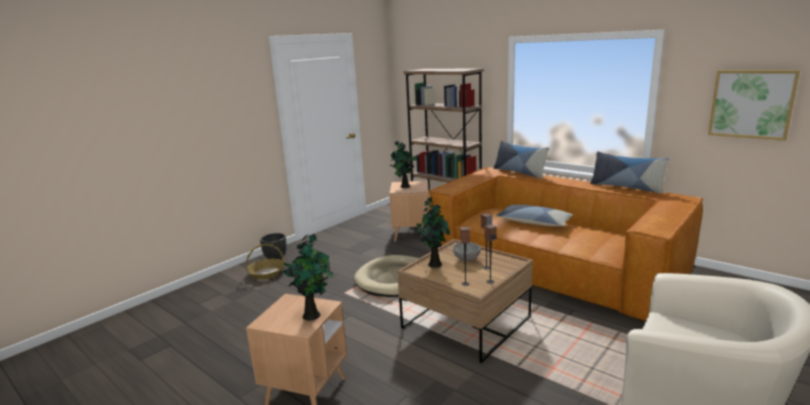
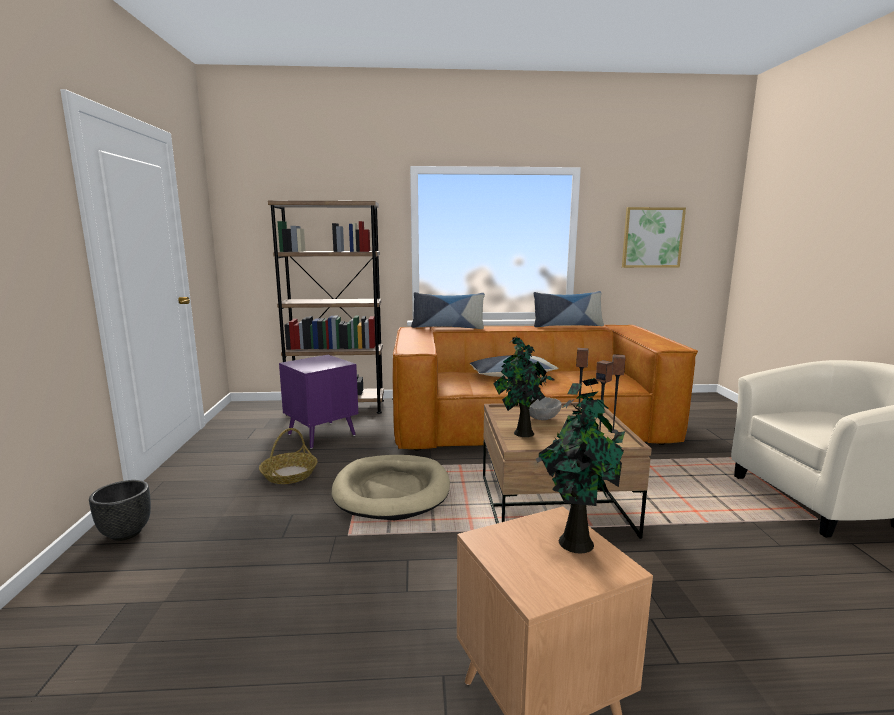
camera: 45 degrees left, 5 degrees down
basket [246,244,285,280] -> basket moved to [259,428,317,484]
potted plant [390,141,417,188] -> none
brown side table [390,181,429,242] -> purple side table [279,355,358,449]

